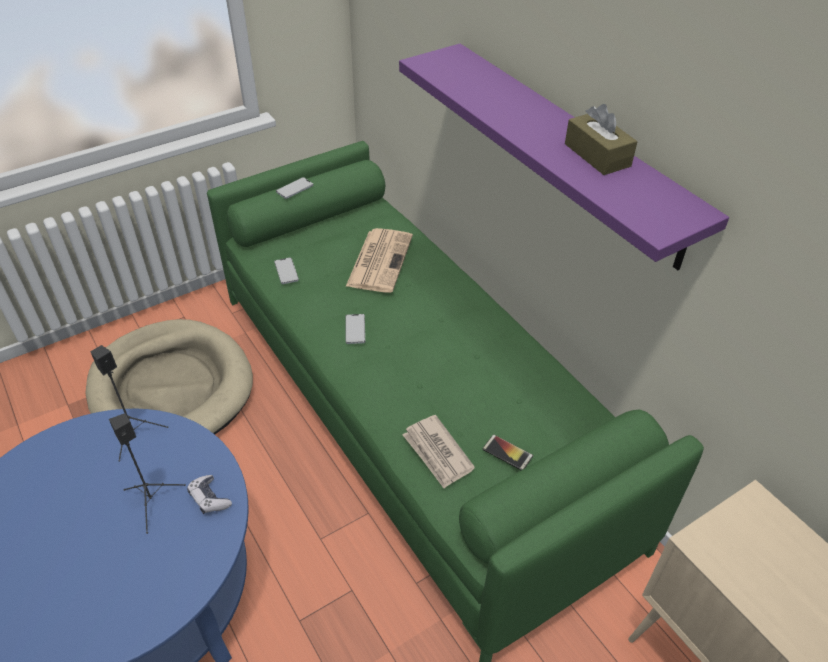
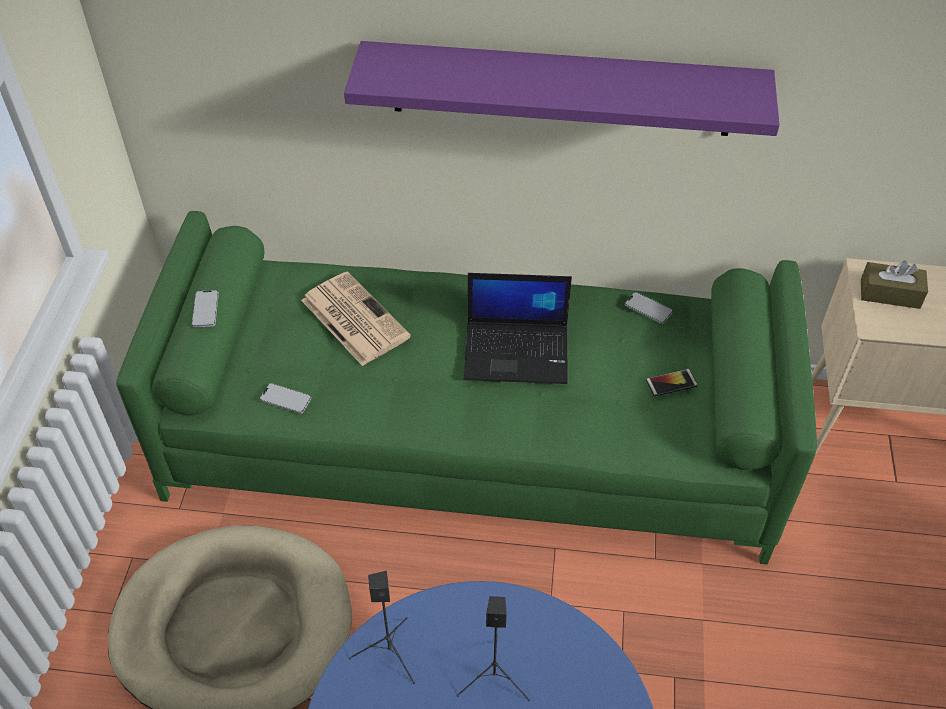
camera: 50 degrees left, 5 degrees up
game controller [187,475,232,514] -> none
phone [345,314,365,344] -> phone moved to [625,292,673,324]
newspaper [403,415,475,489] -> none
brown tissue box [565,104,638,175] -> brown tissue box moved to [861,261,928,309]
none -> laptop [464,273,572,384]

